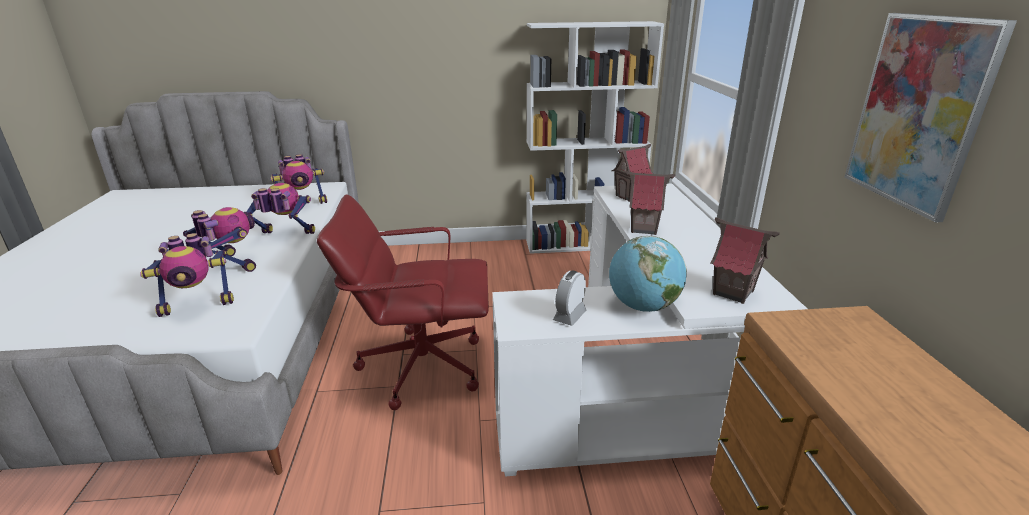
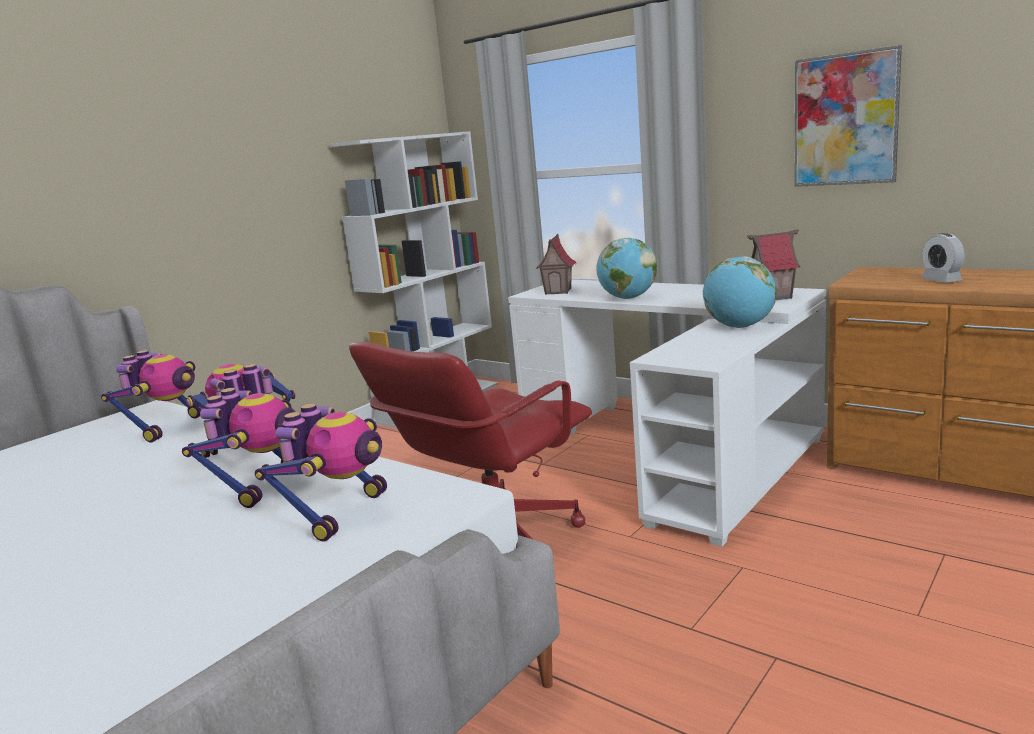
camera: 45 degrees left, 10 degrees down
toy robot [183,207,256,272] -> toy robot turned 105 degrees clockwise [182,388,296,508]
alarm clock [553,271,586,326] -> alarm clock moved to [921,233,964,283]
toy house [625,171,676,235] -> globe [596,238,657,299]

